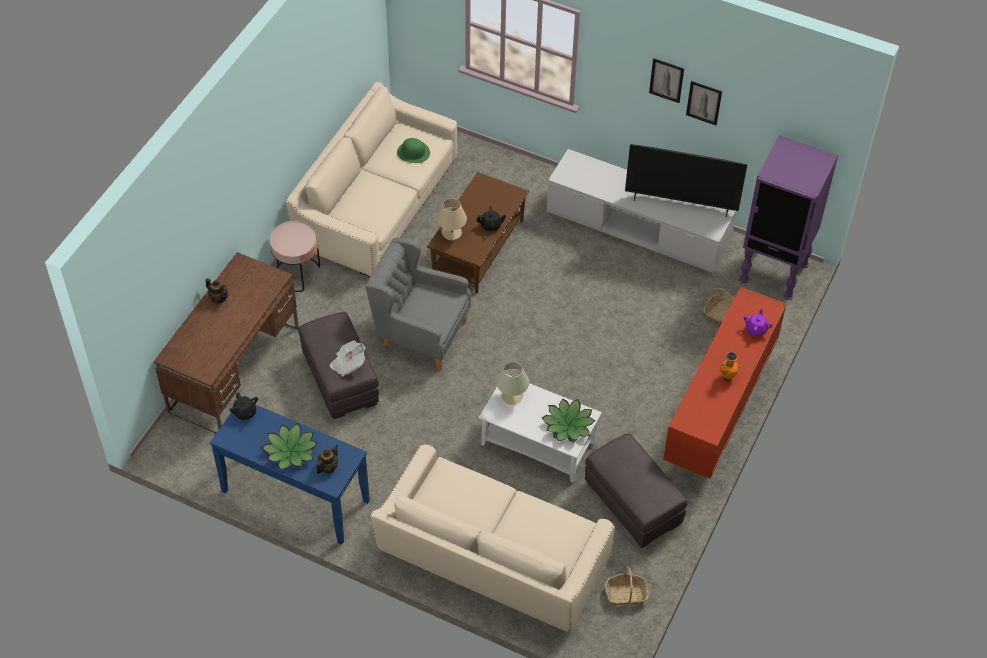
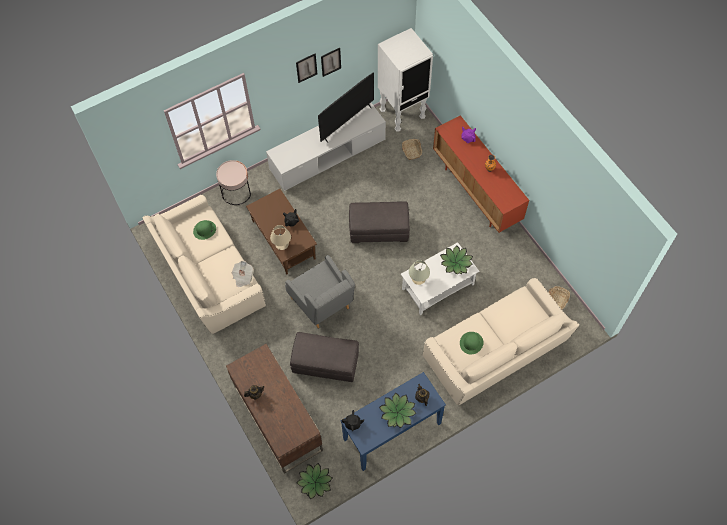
camera: 55 degrees left, 10 degrees up
pink side table [270,221,320,292] -> pink side table moved to [216,160,251,205]
newspaper [330,340,365,377] -> newspaper moved to [232,261,254,287]
grey armchair [365,238,471,370] -> grey armchair turned 90 degrees counterclockwise [285,255,355,328]
grey ottoman [585,433,688,548] -> grey ottoman moved to [349,201,410,243]
purple cabinet [738,135,838,300] -> white cabinet [378,28,433,131]
none -> potted plant [297,463,332,499]
none -> green hat [460,332,483,354]

